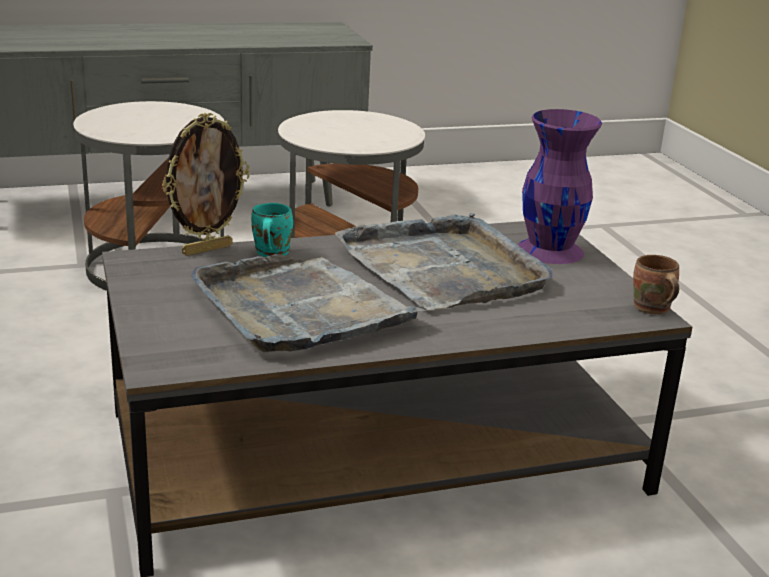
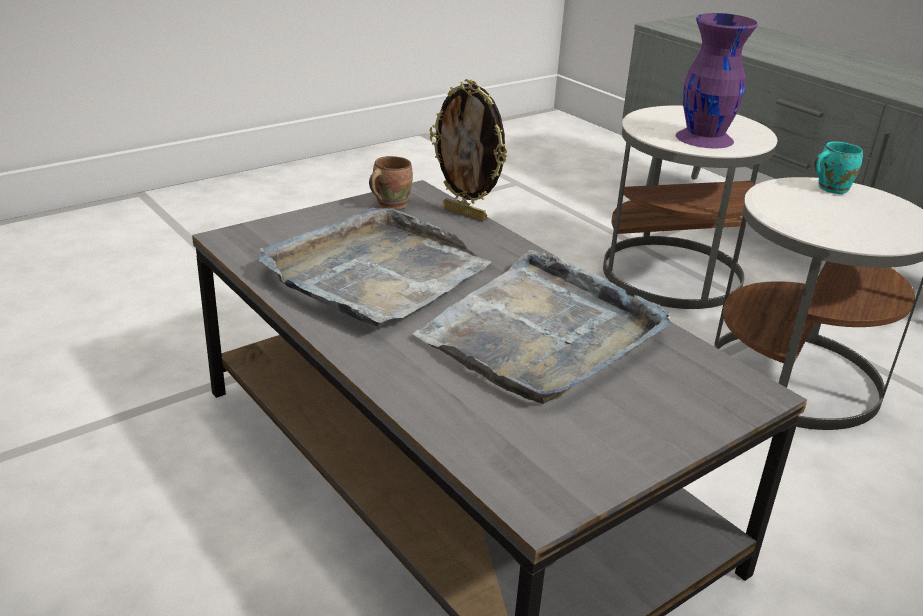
camera: 70 degrees right, 5 degrees up
turquoise mug [251,203,293,257] -> turquoise mug moved to [814,141,863,194]
purple vase [518,109,602,264] -> purple vase moved to [676,13,758,148]
brown mug [633,255,679,314] -> brown mug moved to [369,156,413,210]

